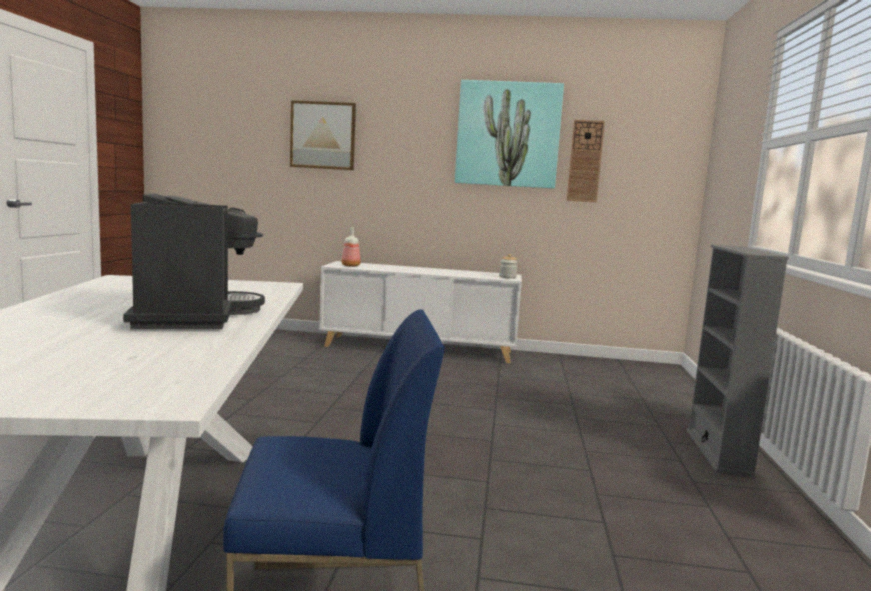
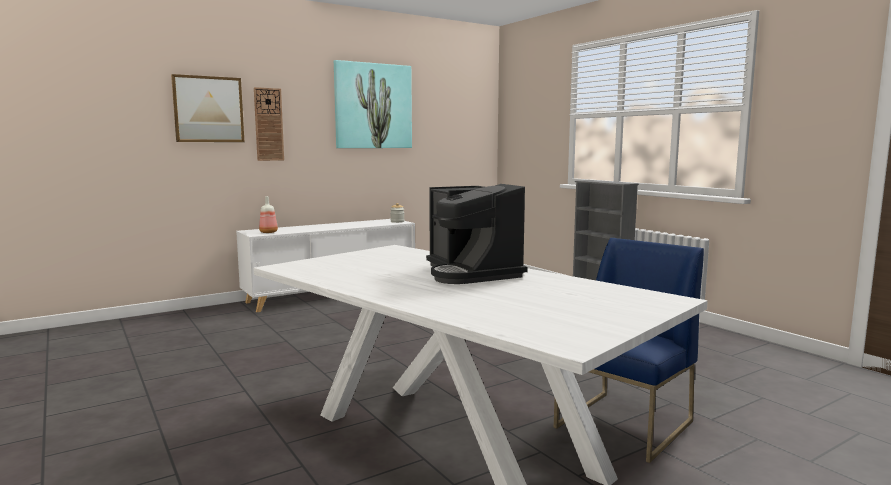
camera: 40 degrees left, 0 degrees up
coffee machine [123,193,265,329] -> coffee machine turned 150 degrees counterclockwise [426,184,528,284]
wall clock [567,120,605,203] -> wall clock moved to [254,87,284,161]

